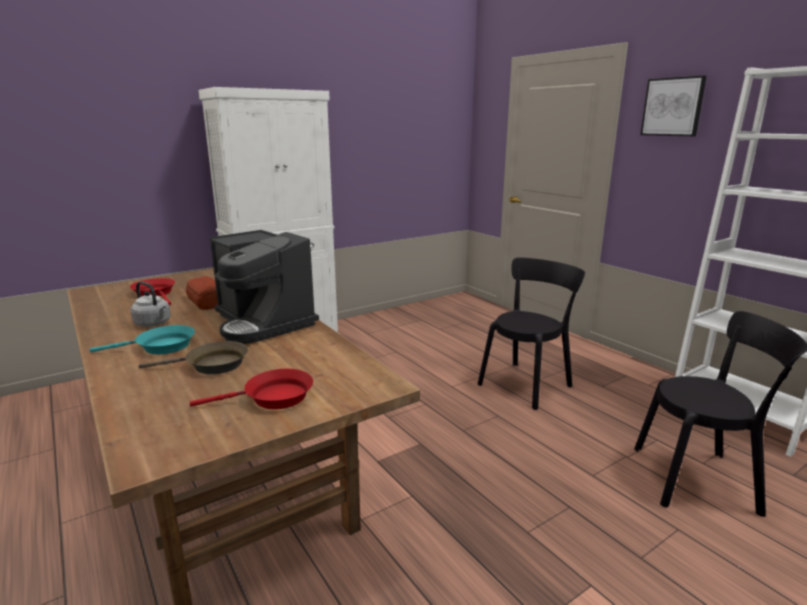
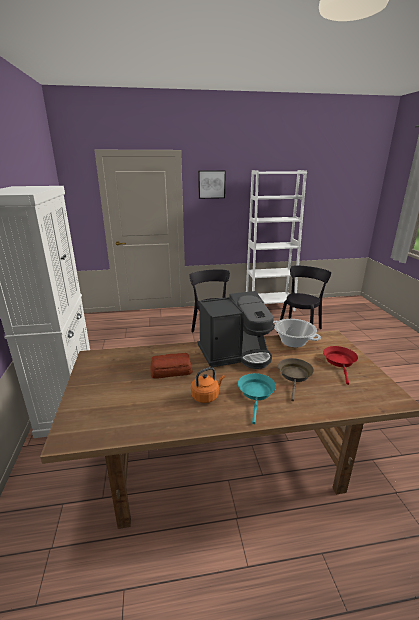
camera: 65 degrees left, 5 degrees up
red frying pan [130,278,175,305] -> none
grey kettle [130,281,171,327] -> orange kettle [191,367,225,403]
none -> cooking pot [273,319,321,348]

